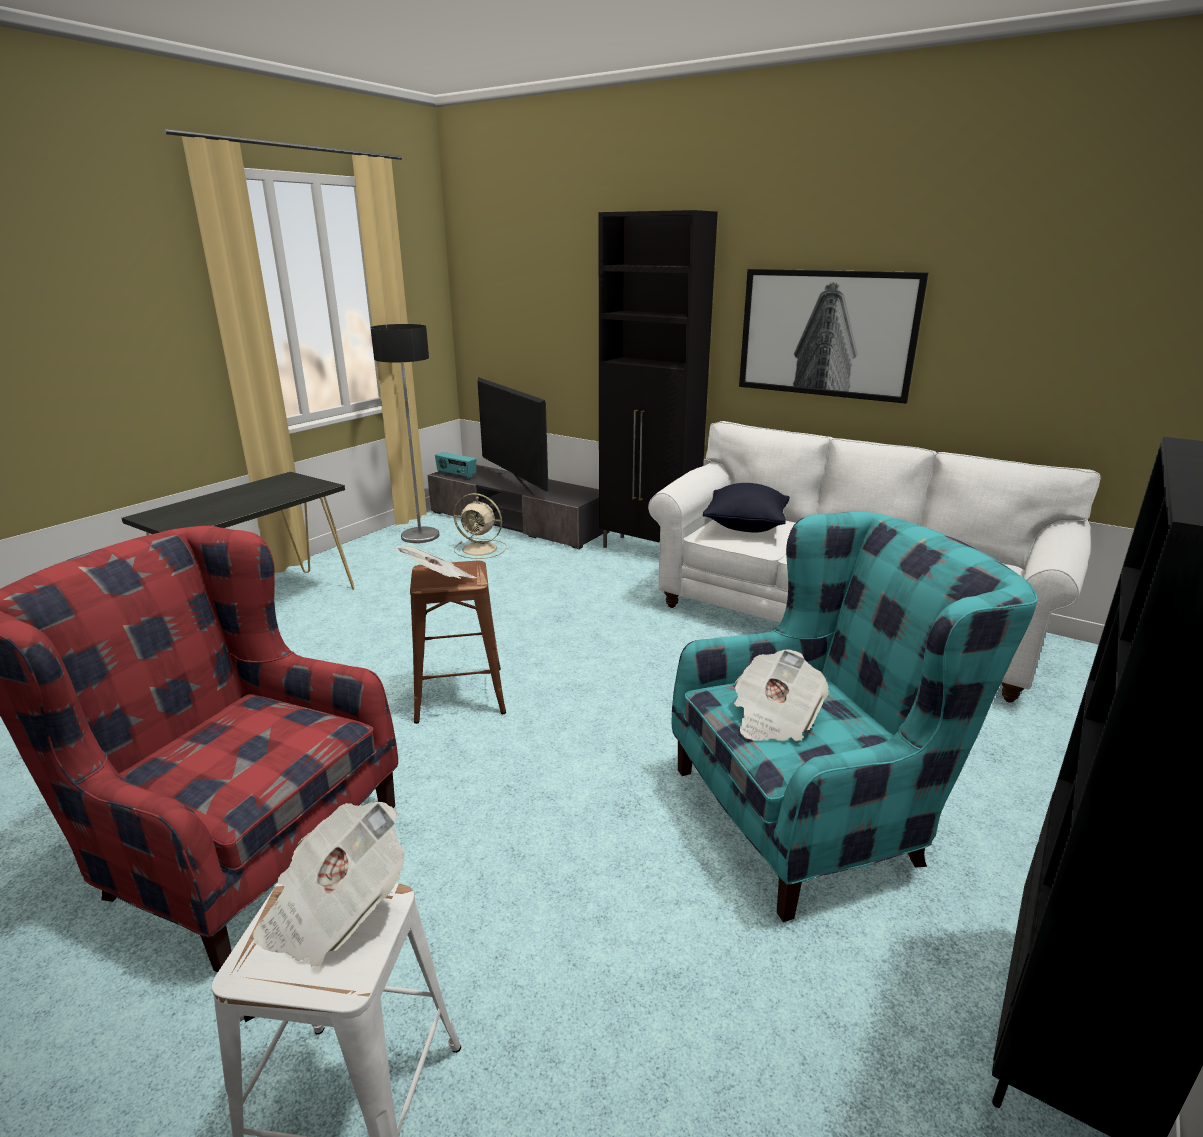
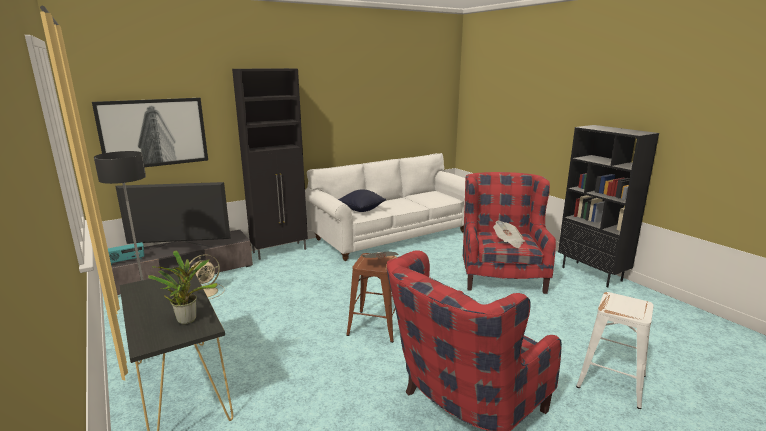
camera: 65 degrees left, 5 degrees down
newspaper [253,802,405,967] -> none
turquoise armchair [672,511,1038,922] -> red armchair [463,172,556,294]
picture [739,269,928,404] -> picture moved to [92,98,208,167]
none -> potted plant [148,250,217,324]

